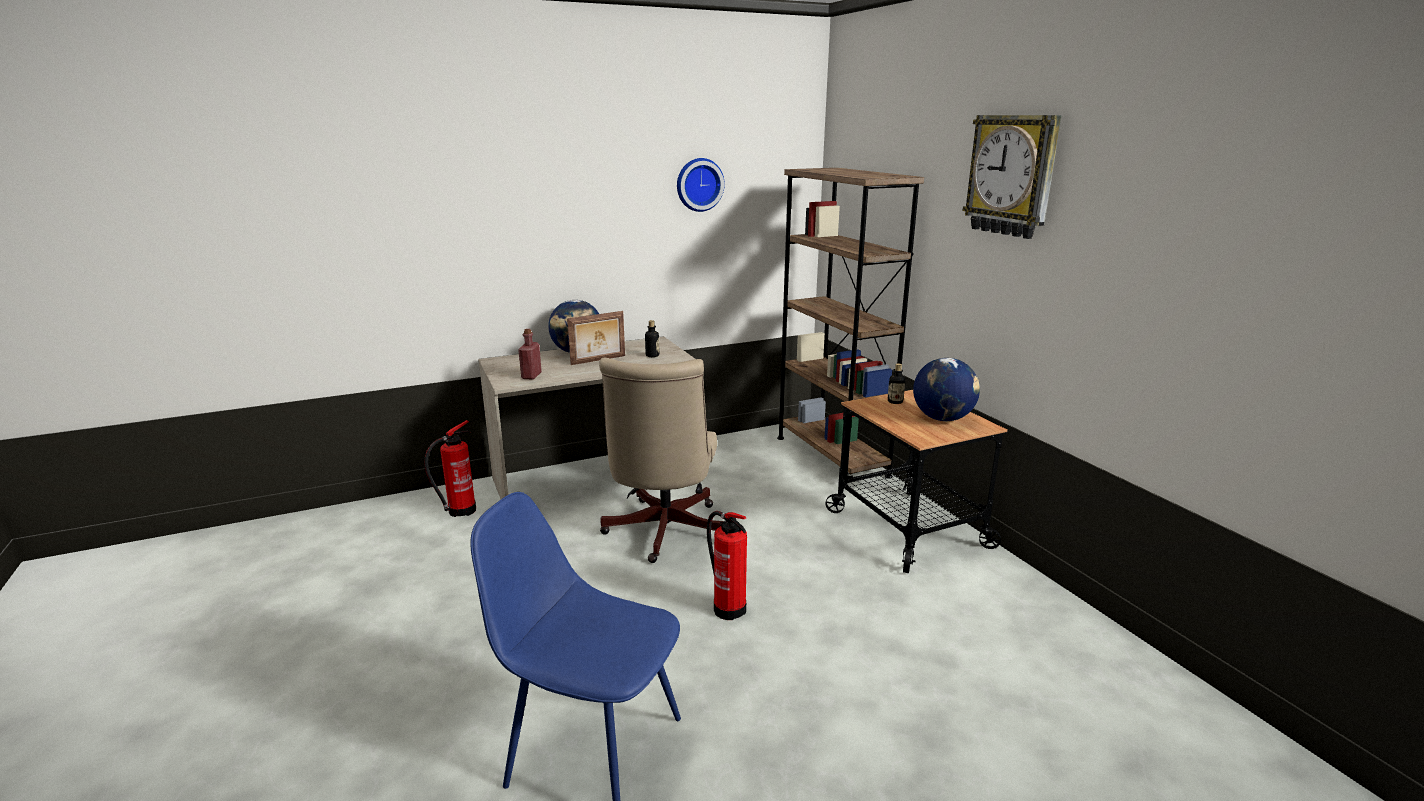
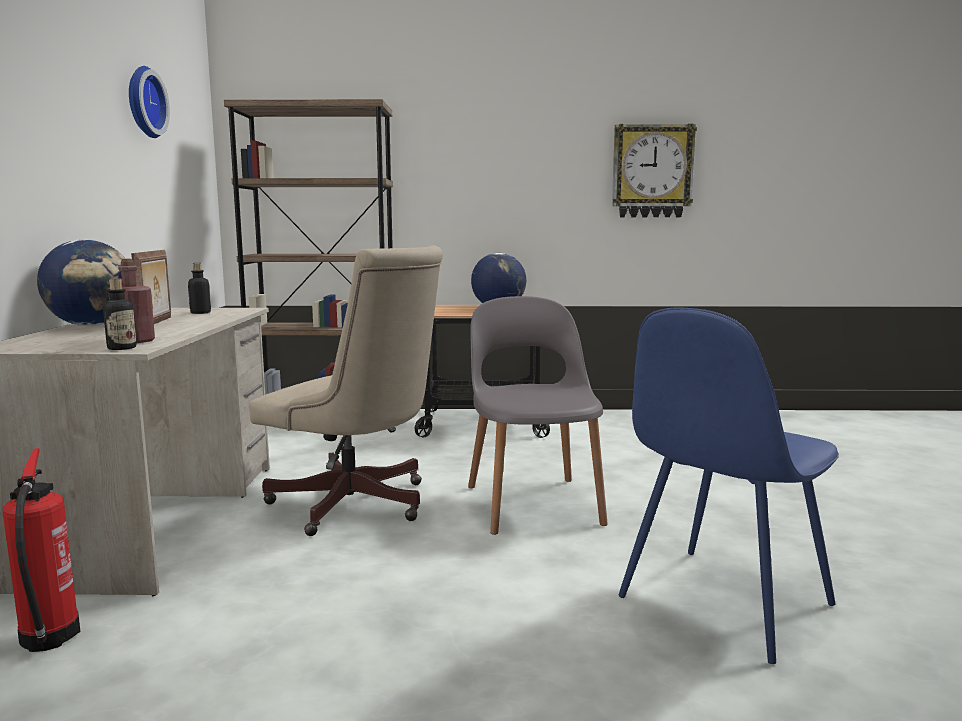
camera: 65 degrees left, 10 degrees down
fire extinguisher [707,511,747,620] -> grey chair [468,296,608,535]
bottle [888,363,905,404] -> bottle moved to [103,279,136,350]
wall clock [963,115,1061,239] -> wall clock moved to [612,124,697,217]

